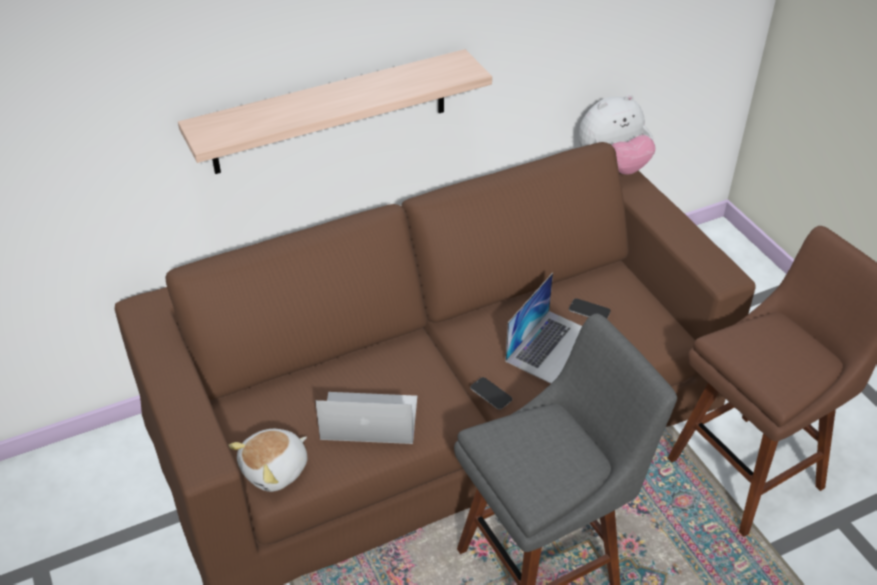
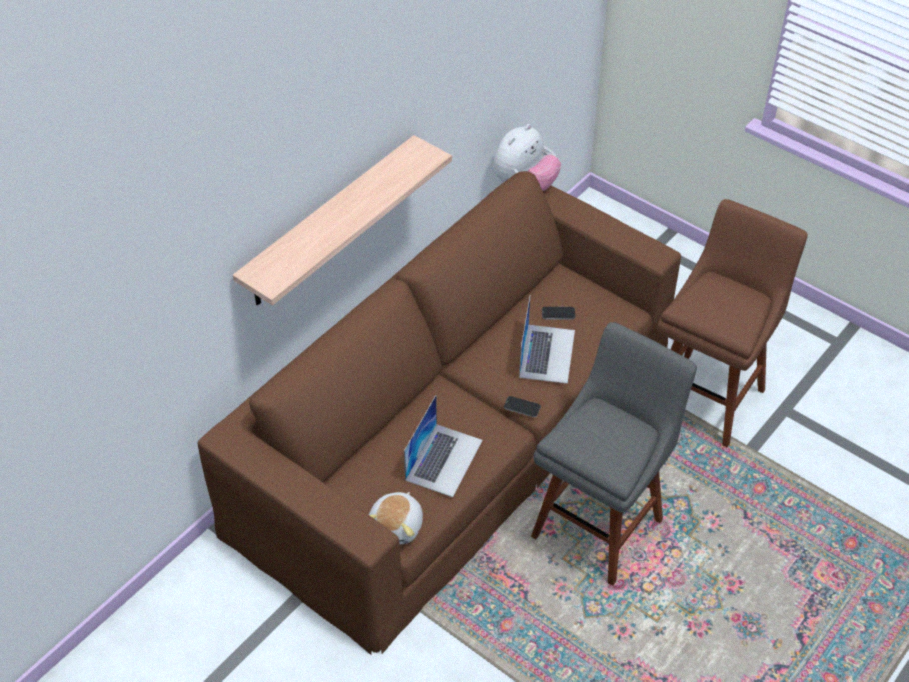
camera: 25 degrees left, 5 degrees up
laptop [315,392,417,444] -> laptop turned 135 degrees clockwise [404,395,483,497]

